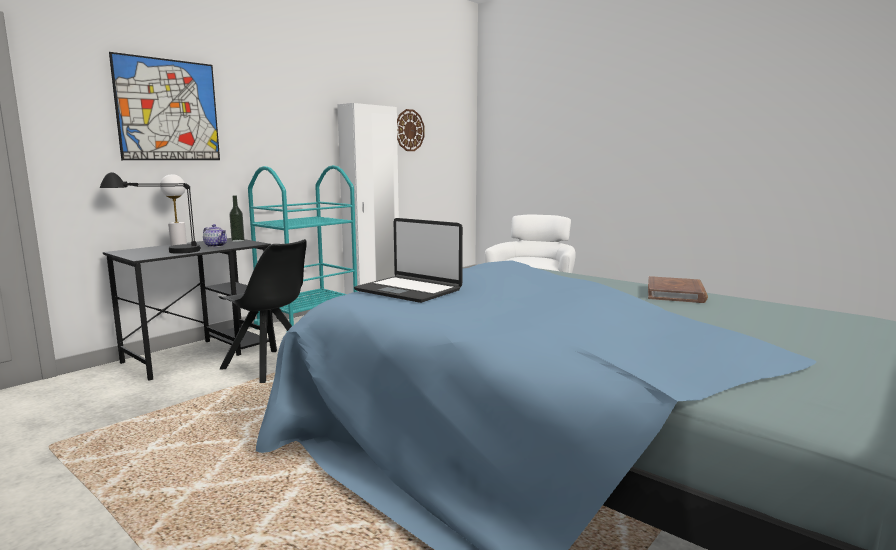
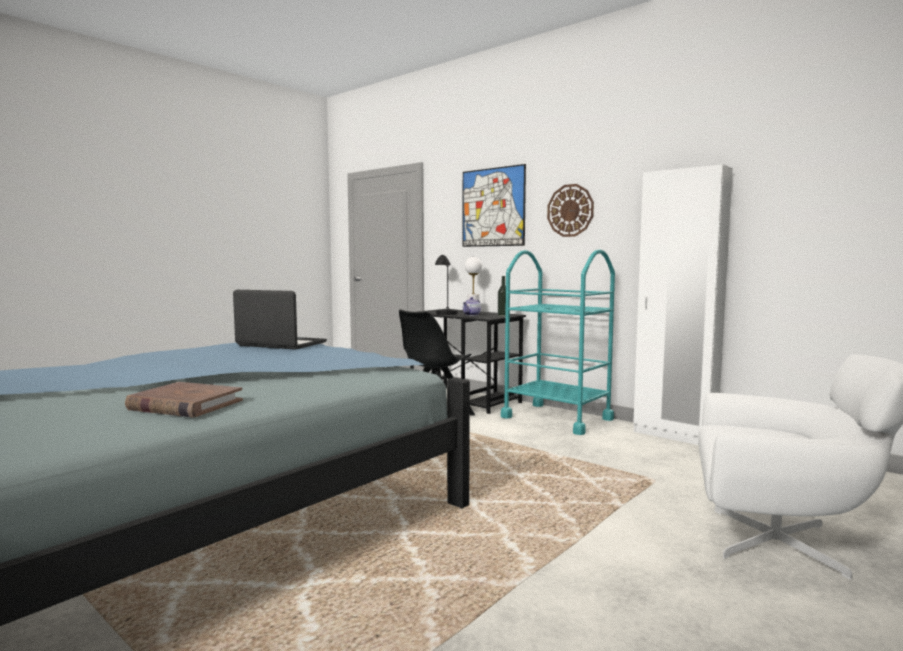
camera: 90 degrees right, 5 degrees down
laptop [354,218,463,303] -> laptop turned 75 degrees clockwise [233,290,327,350]
wall clock [397,109,425,151] -> wall clock moved to [547,184,594,237]

